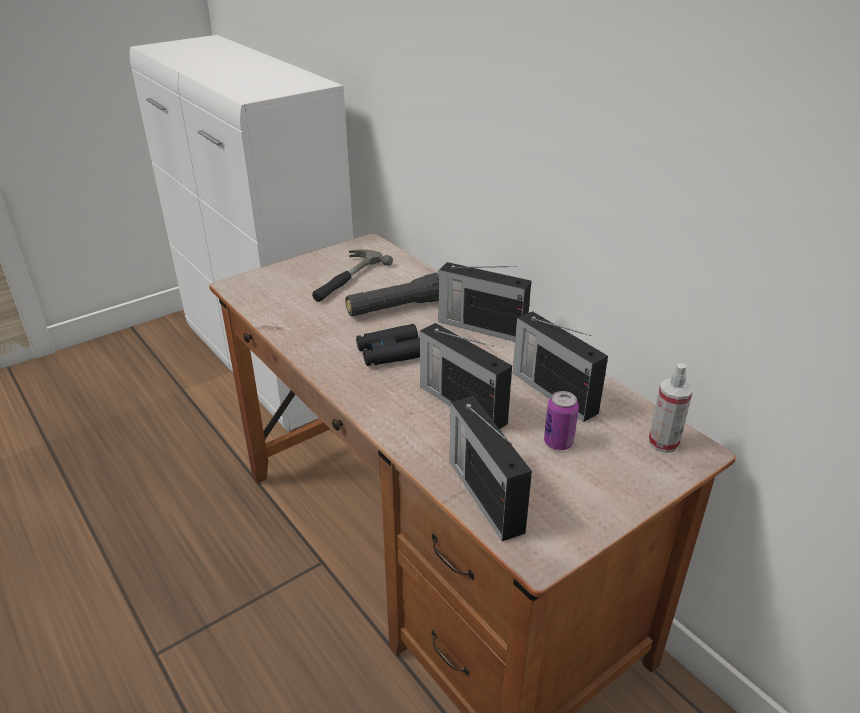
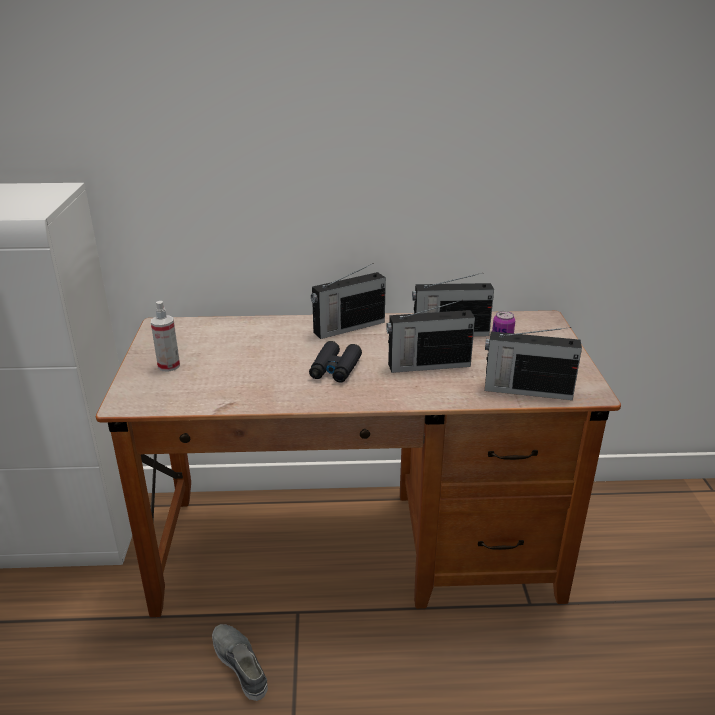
camera: 55 degrees left, 5 degrees down
hammer [312,249,393,302] -> none
black flashlight [345,272,439,317] -> none
spray bottle [649,363,693,453] -> spray bottle moved to [151,301,180,372]
none -> grey shoe [212,624,268,701]

